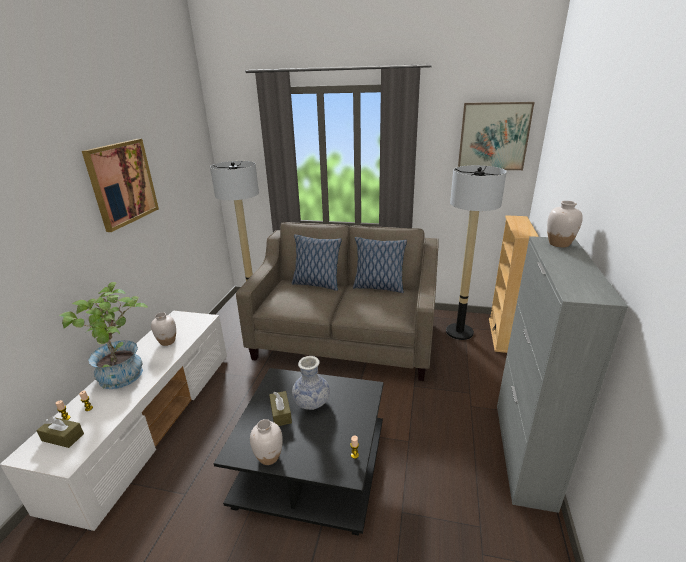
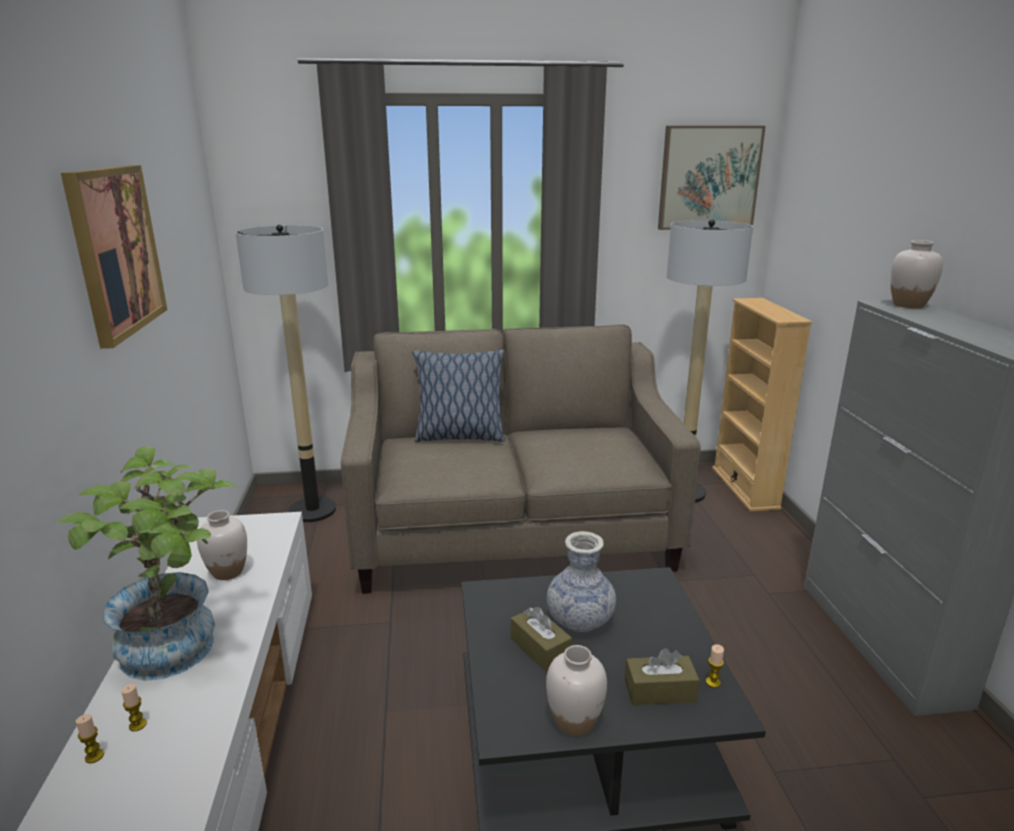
camera: 20 degrees left, 5 degrees down
brown tissue box [36,417,84,448] -> brown tissue box moved to [624,648,700,705]
pillow [353,237,407,293] -> none

